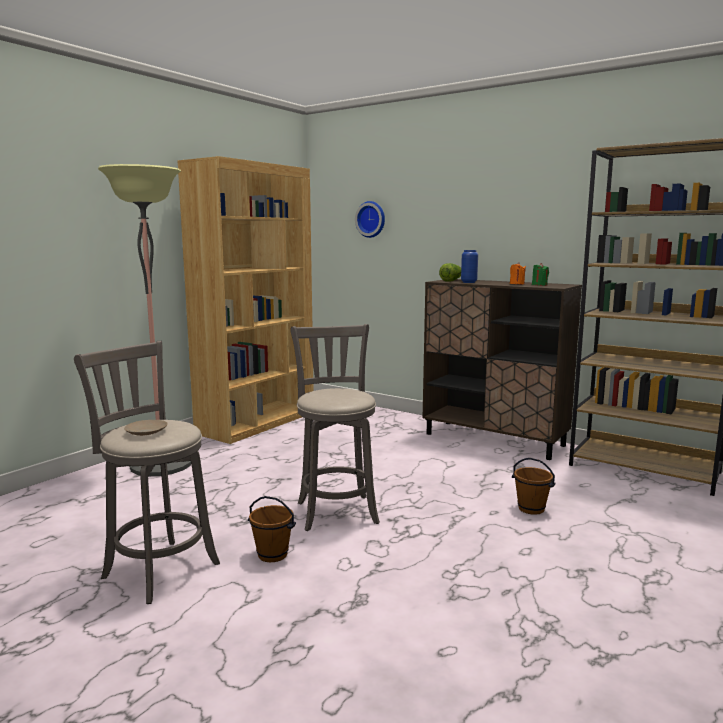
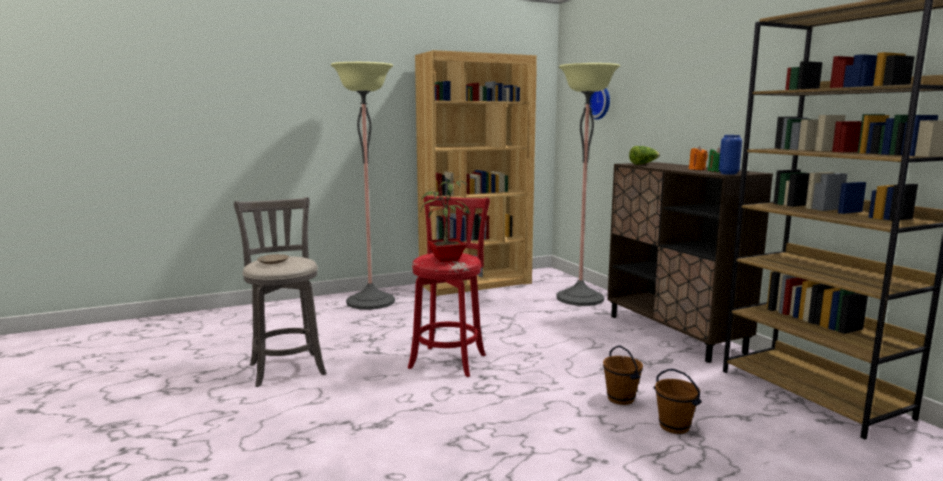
camera: 30 degrees right, 0 degrees up
brown bucket [248,496,296,562] -> brown bucket moved to [653,369,702,434]
grey stool [290,324,380,531] -> red stool [408,195,490,377]
blue vase [461,250,478,283] -> blue vase moved to [719,135,742,175]
none -> potted plant [421,176,470,262]
none -> floor lamp [556,63,620,306]

